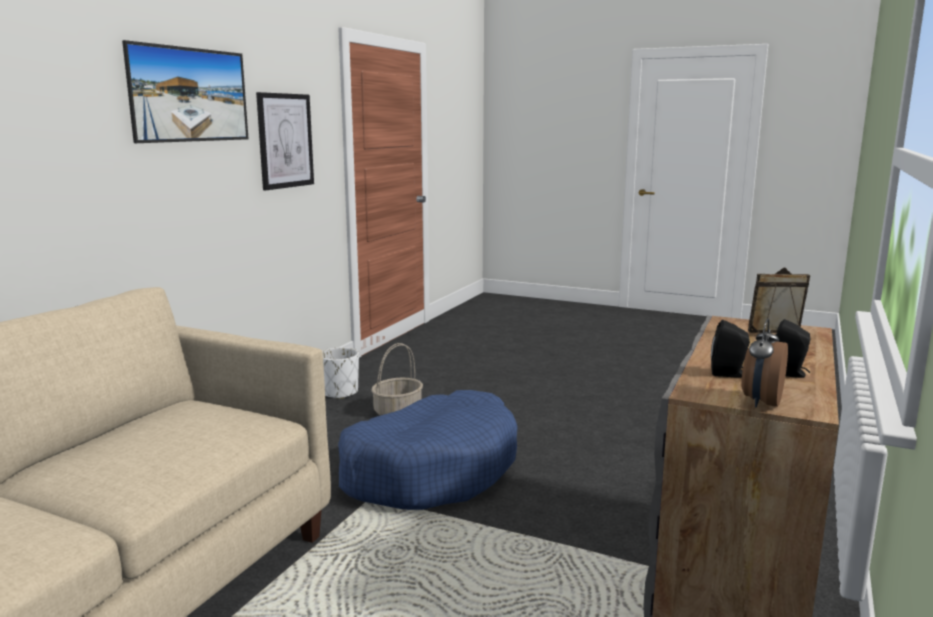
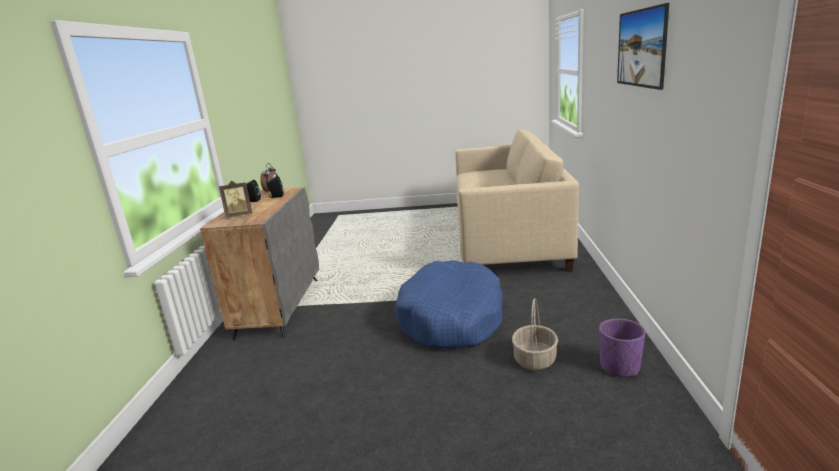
camera: 160 degrees right, 5 degrees up
picture [256,92,314,190] -> none
white planter [322,347,359,399] -> purple planter [599,318,645,377]

